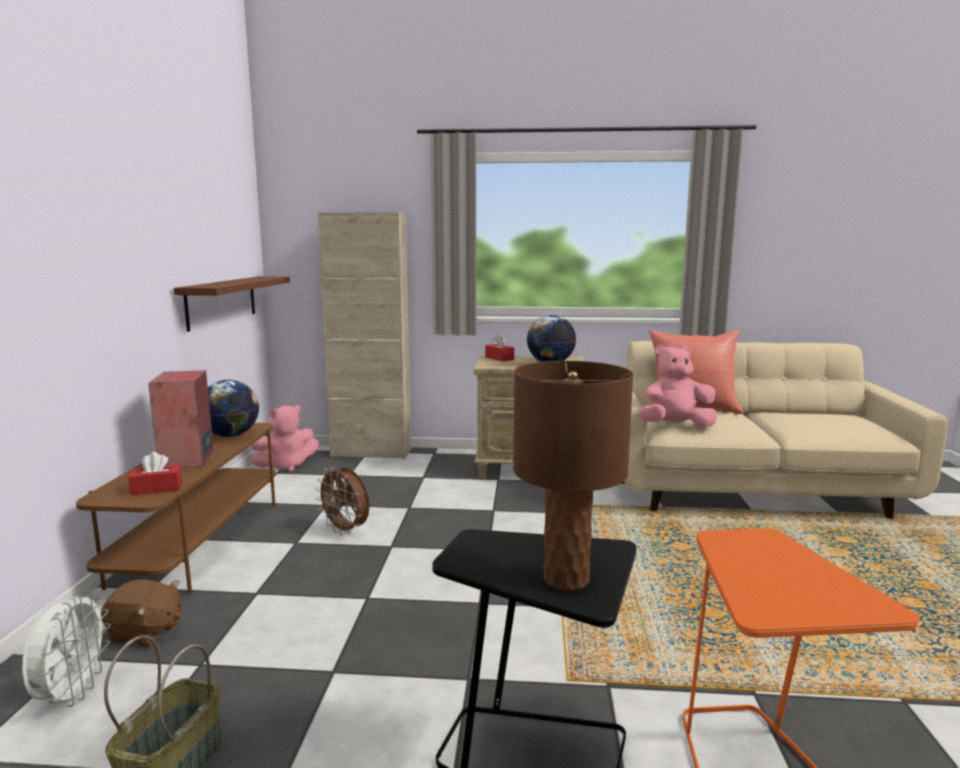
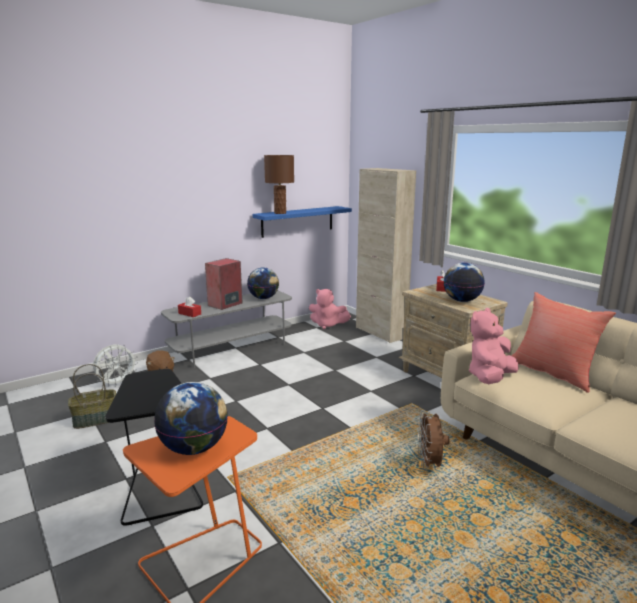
camera: 50 degrees right, 5 degrees up
brown tv stand [76,423,276,594] -> grey tv stand [161,290,292,368]
brown shelf [174,277,290,332] -> blue shelf [253,206,352,238]
brown fan [315,467,369,535] -> brown fan moved to [417,410,450,471]
brown table lamp [513,361,633,591] -> brown table lamp moved to [264,155,294,214]
pink plush toy [640,345,717,427] -> pink plush toy turned 90 degrees counterclockwise [469,308,519,384]
none -> globe [154,382,228,455]

